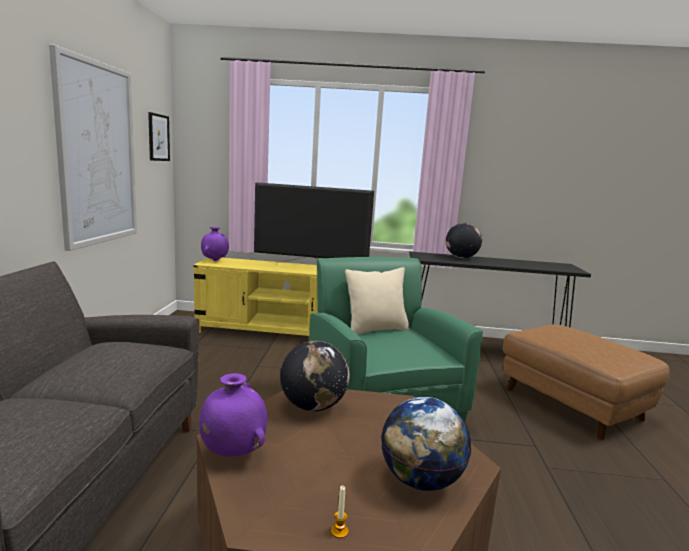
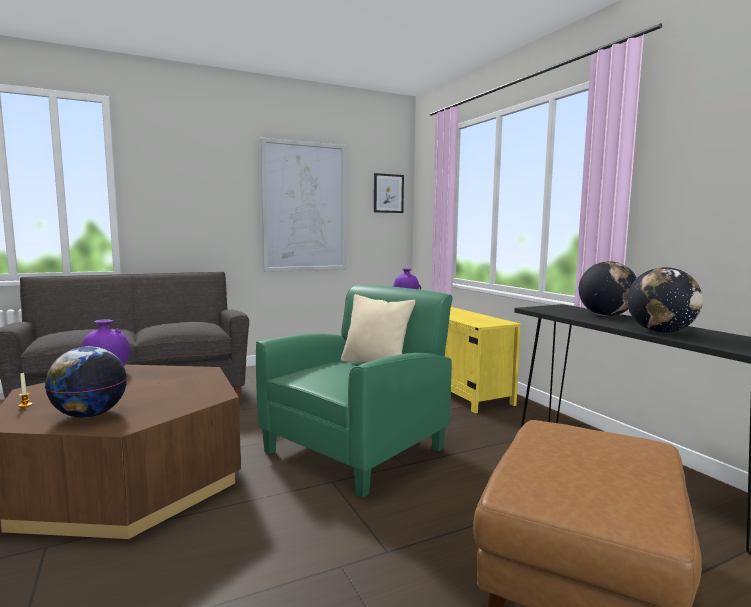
camera: 60 degrees right, 5 degrees down
television [254,182,374,263] -> none
globe [280,341,350,411] -> globe moved to [627,267,703,333]

